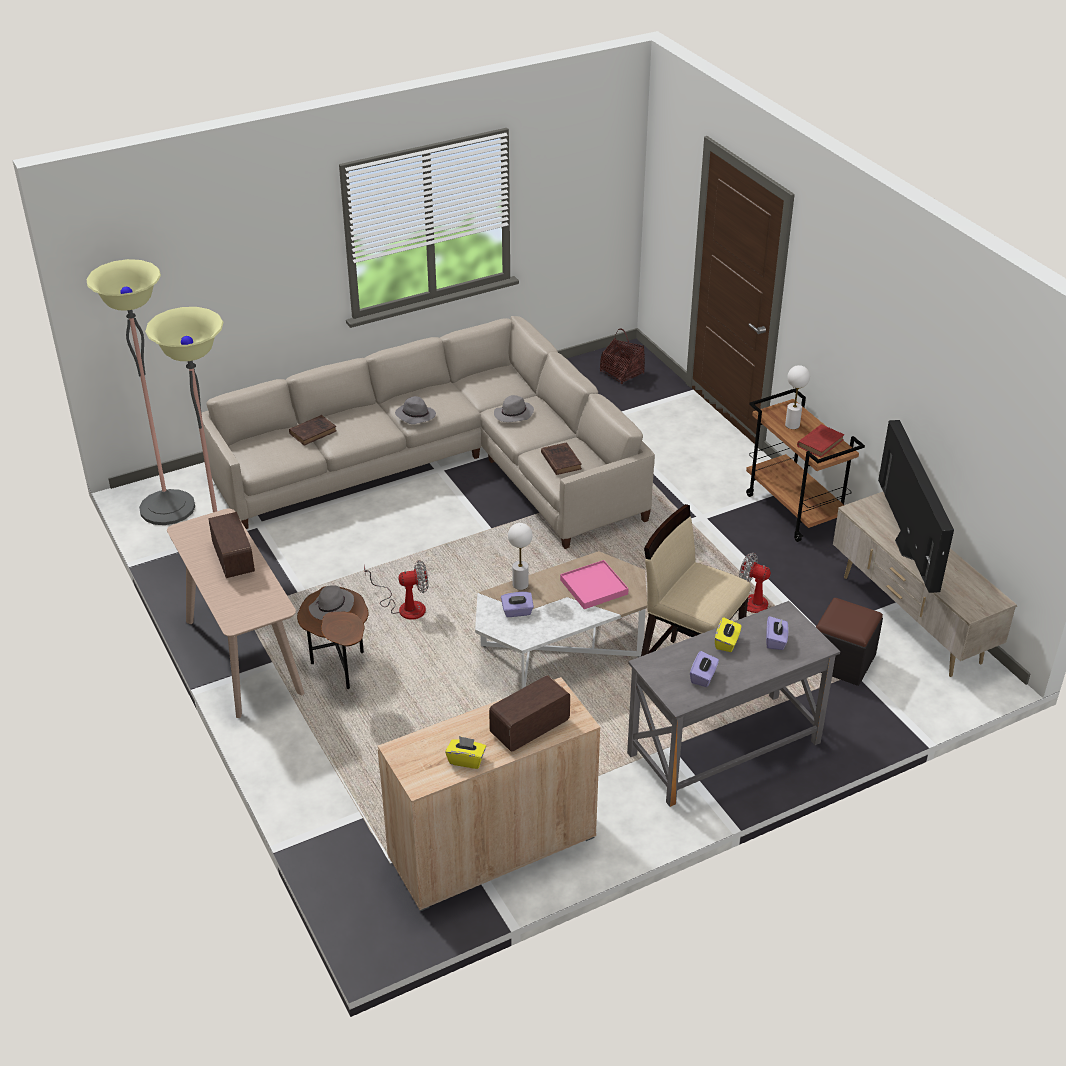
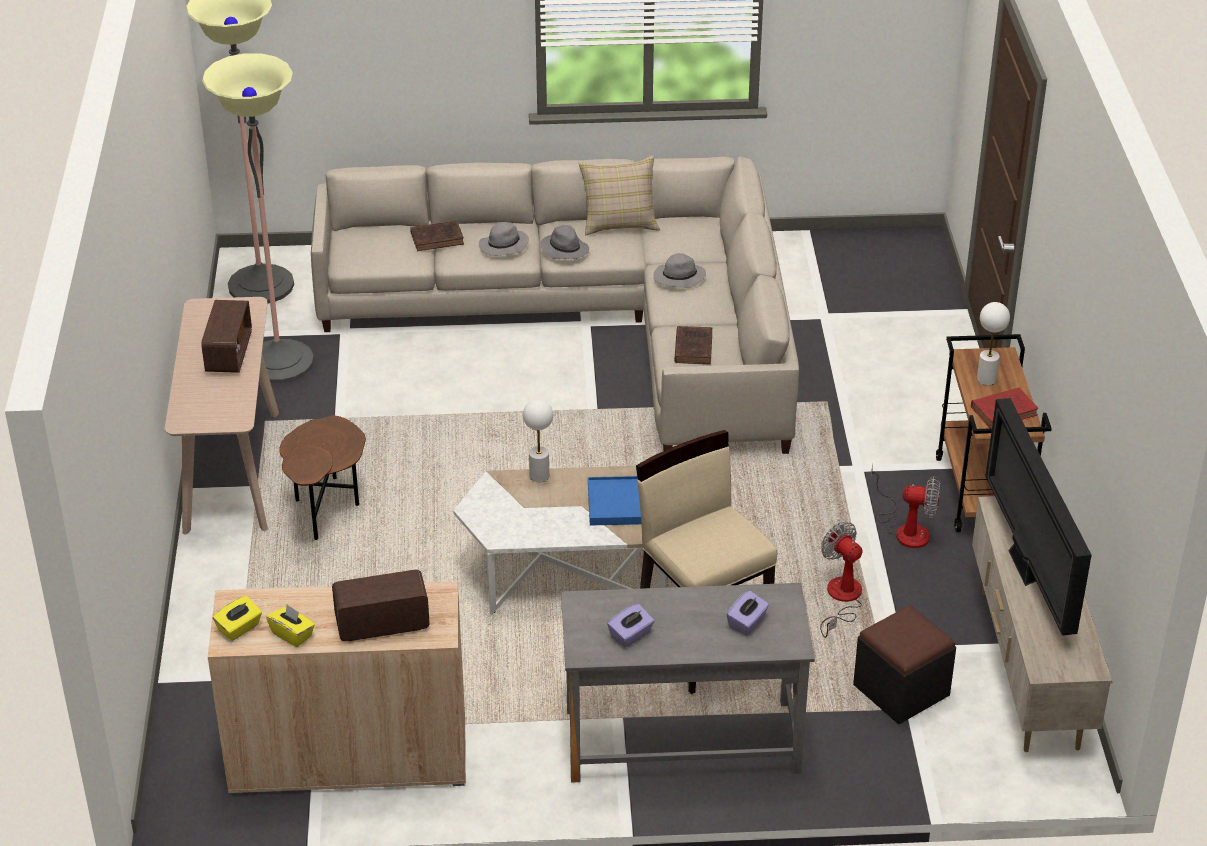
camera: 25 degrees right, 0 degrees up
grey hat [309,585,354,620] -> grey hat moved to [479,222,529,256]
fan [364,560,428,620] -> fan moved to [871,464,940,548]
purple tissue box [501,592,534,617] -> none
pink tray [560,560,629,609] -> blue tray [588,476,641,526]
basket [600,328,645,384] -> none
yellow tissue box [715,617,741,652] -> yellow tissue box moved to [213,596,262,641]
television [878,420,954,593] -> television turned 150 degrees clockwise [985,398,1092,636]
none -> beige pillow [578,155,660,235]

